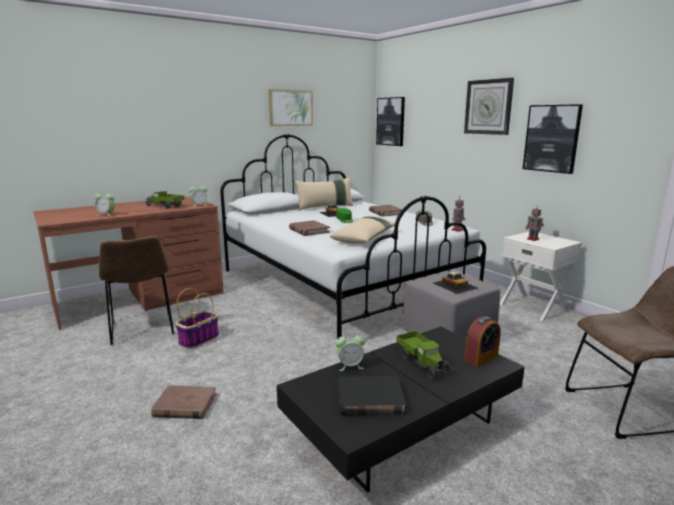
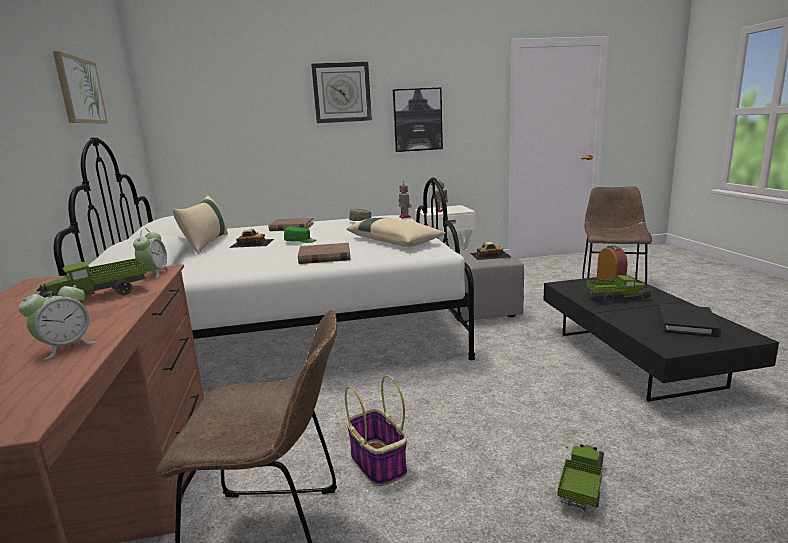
camera: 65 degrees left, 0 degrees up
brown book [151,385,216,419] -> toy truck [557,444,604,510]
alarm clock [335,332,365,371] -> none
picture [376,97,405,146] -> none

